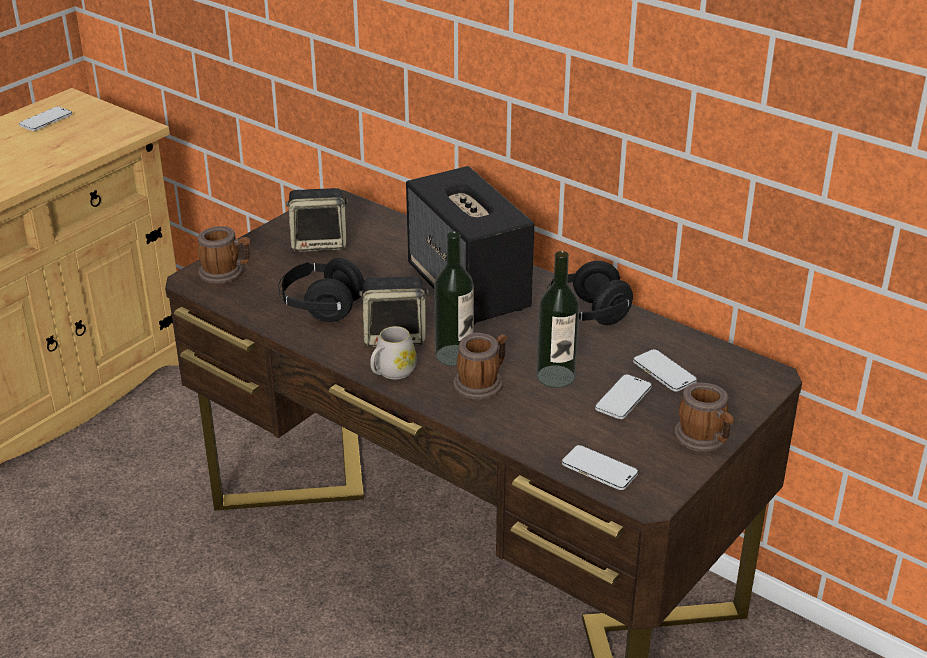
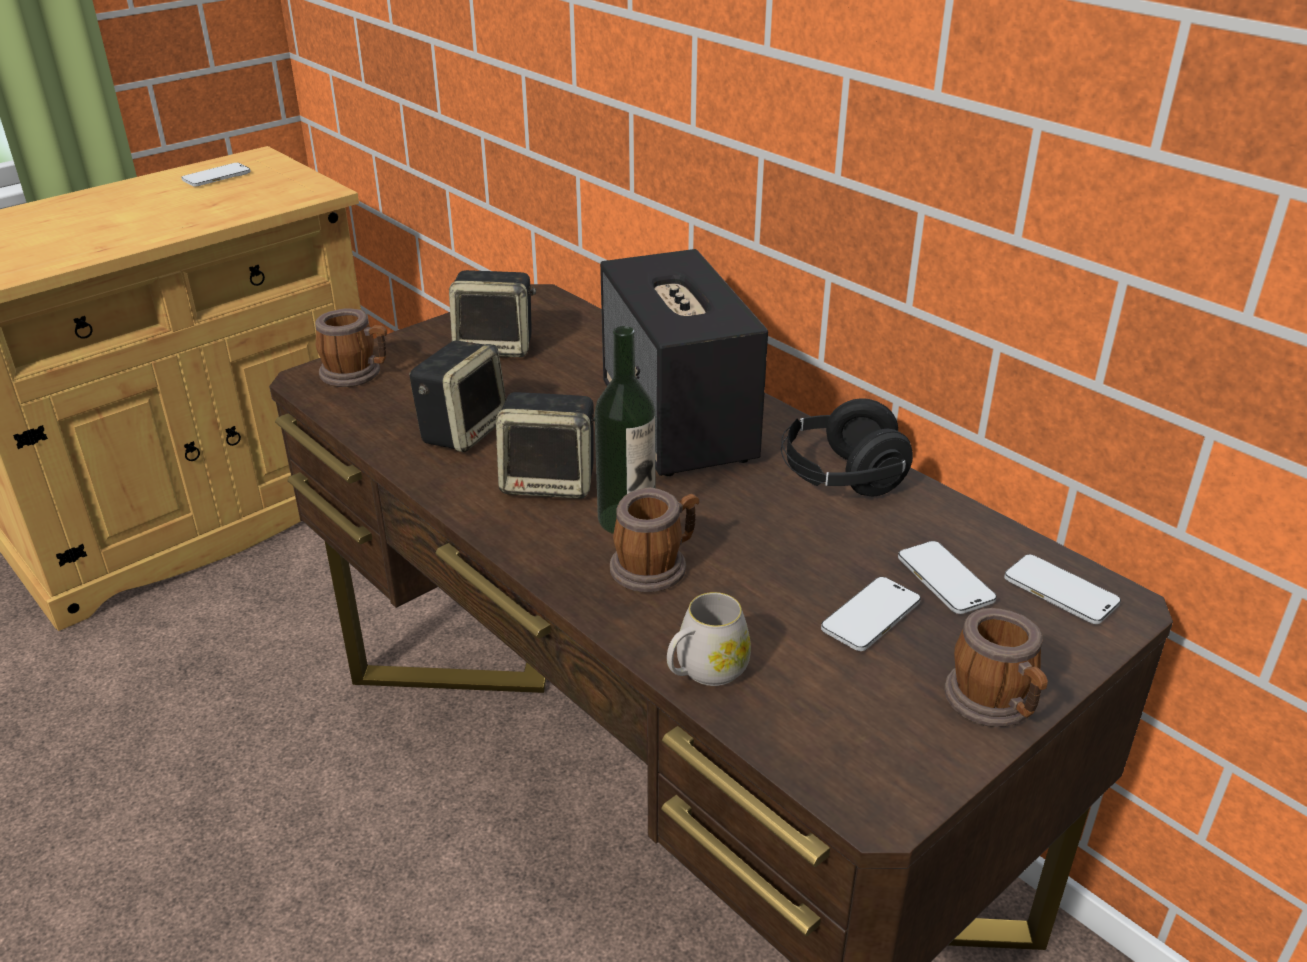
camera: 10 degrees right, 0 degrees up
black headphones [278,258,364,322] -> speaker [409,340,506,452]
white mug [370,326,417,379] -> white mug moved to [667,592,751,686]
bottle [537,251,580,388] -> none
phone [562,445,638,490] -> phone moved to [1004,554,1121,624]

